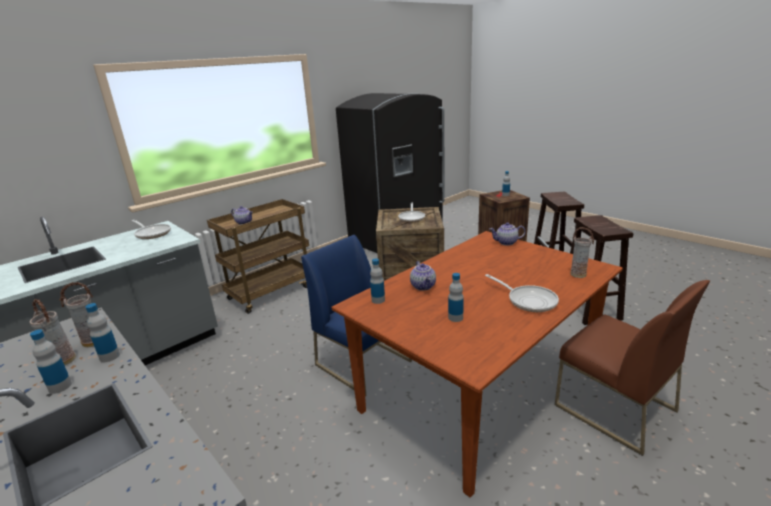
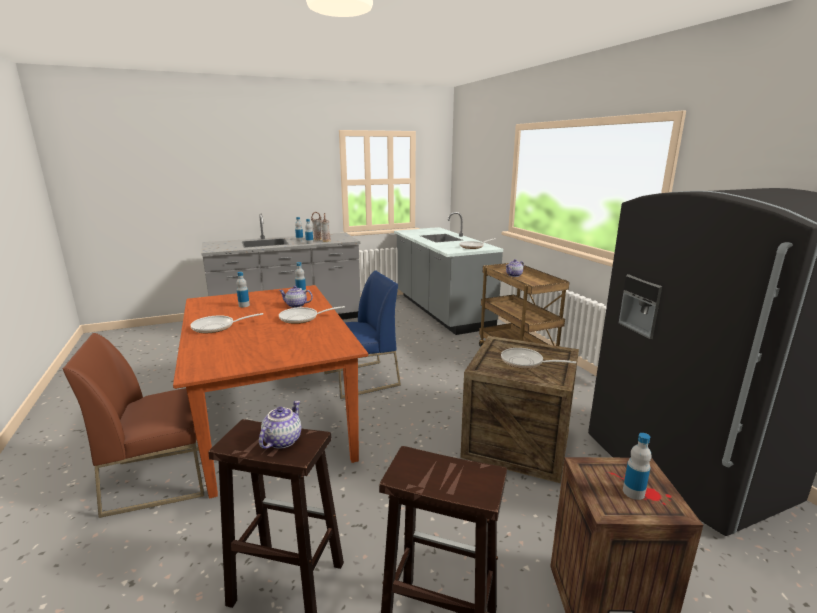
camera: 110 degrees right, 5 degrees down
teapot [490,222,526,245] -> teapot moved to [259,401,301,449]
vase [570,227,594,278] -> none
none -> frying pan [279,306,345,324]

